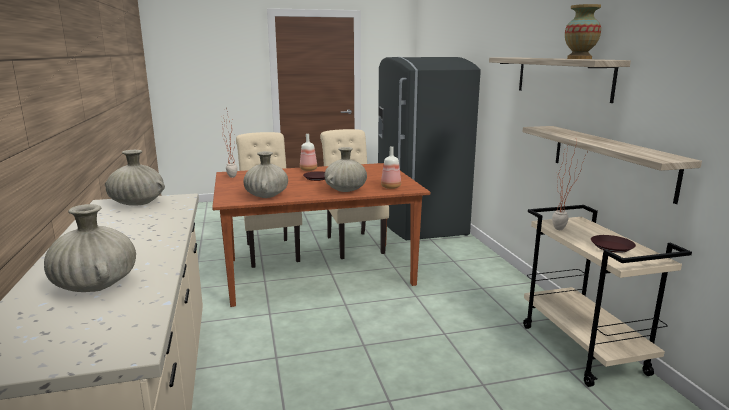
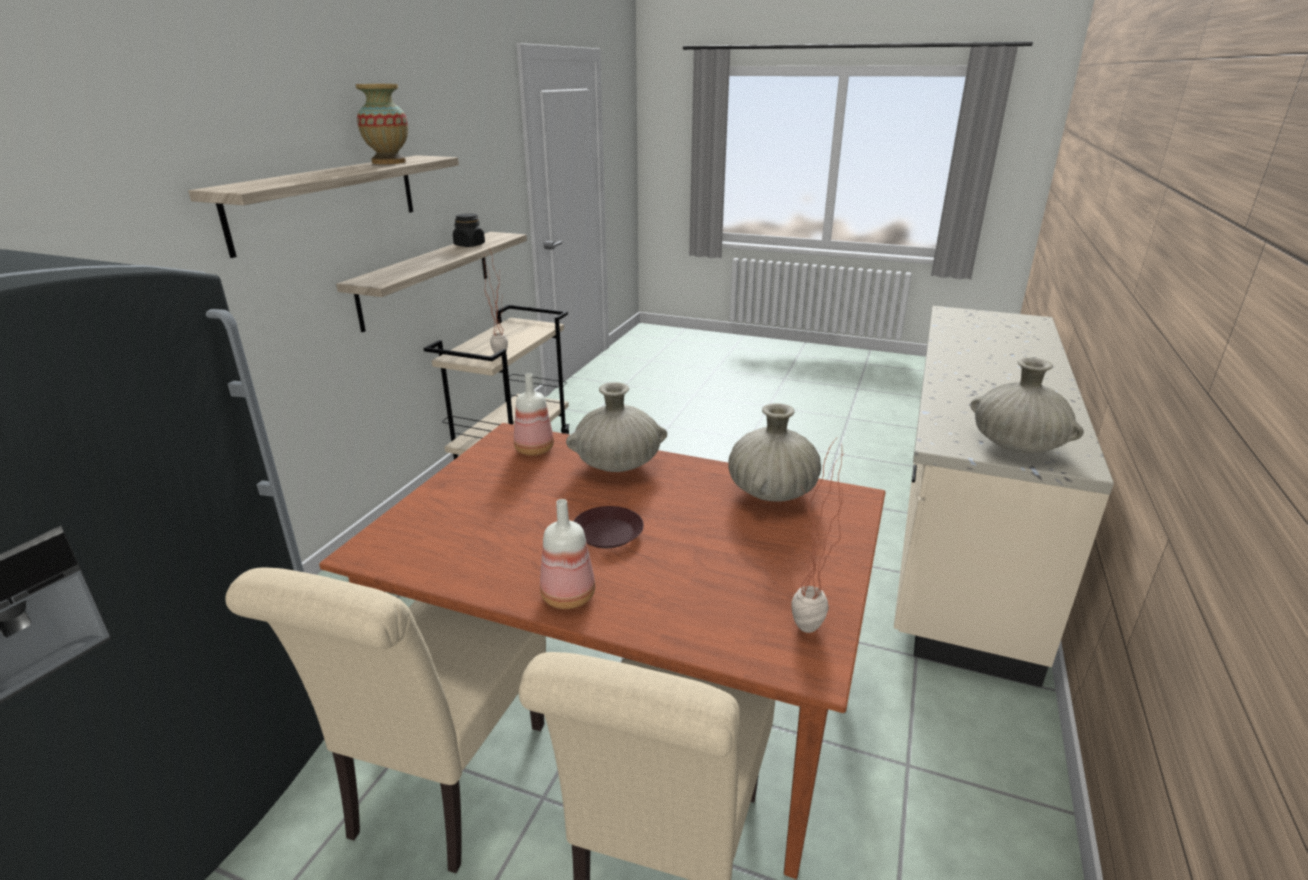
camera: 145 degrees left, 10 degrees up
beige vase [44,204,136,292] -> none
brown plate [591,235,636,253] -> none
none -> black jar [453,213,485,247]

